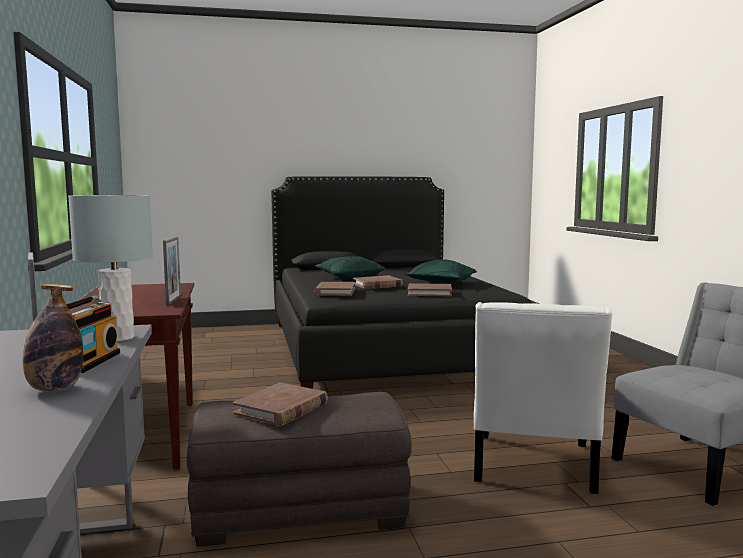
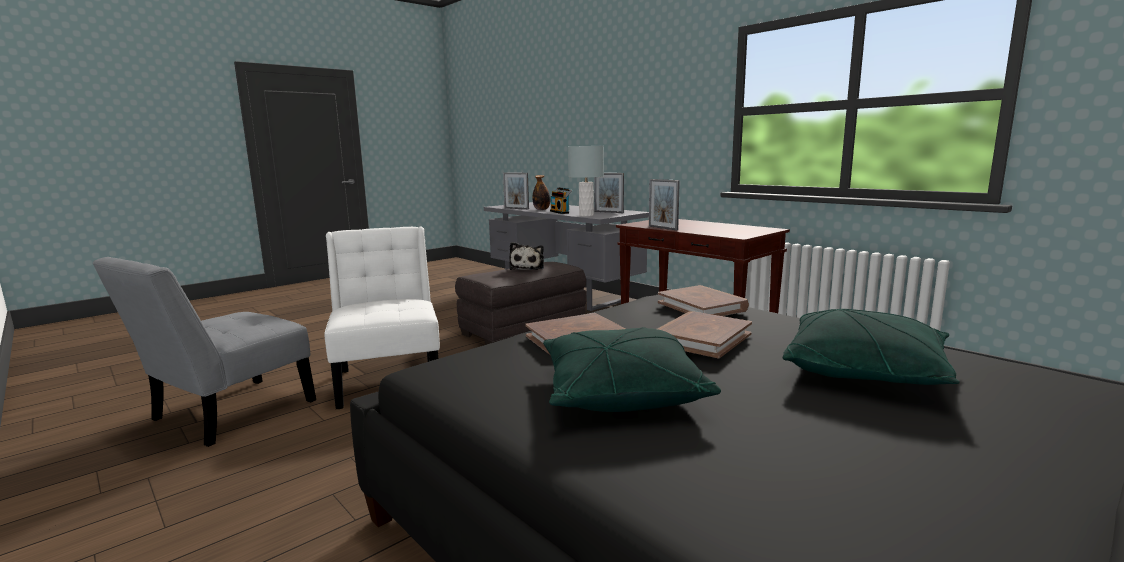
camera: 150 degrees right, 5 degrees up
brown book [233,383,328,425] -> plush toy [509,242,544,270]
none -> picture frame [503,173,529,209]

